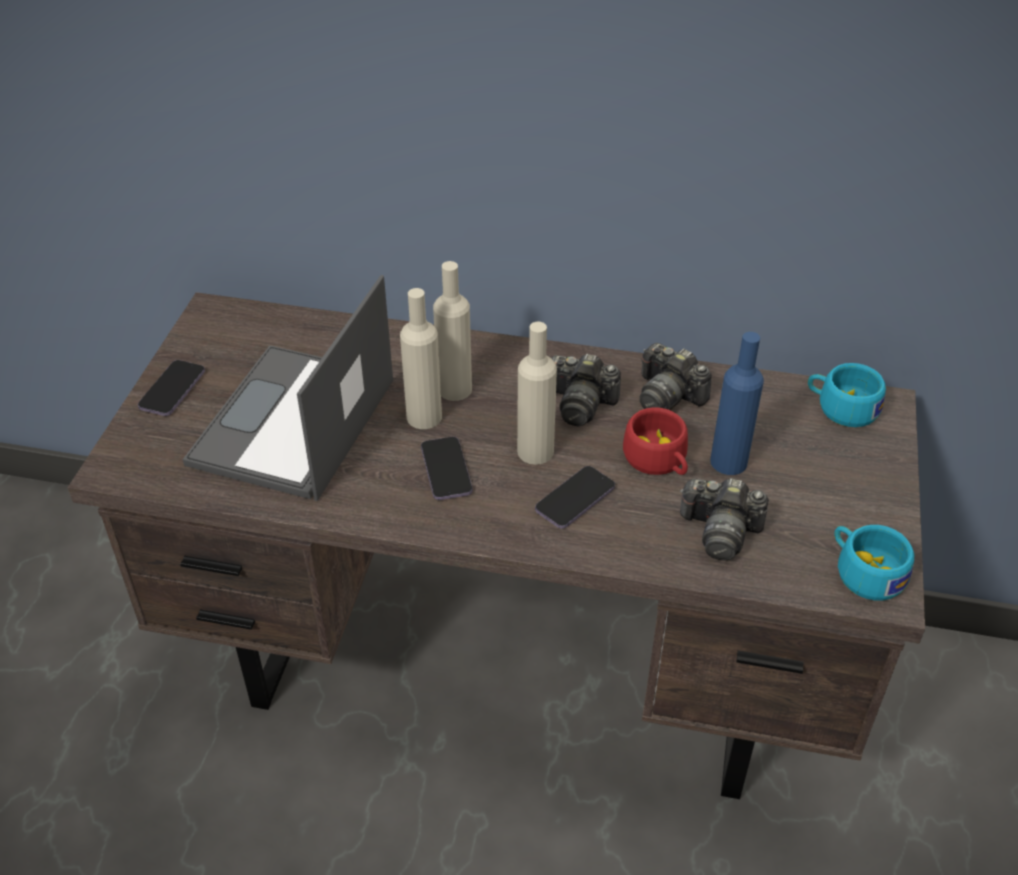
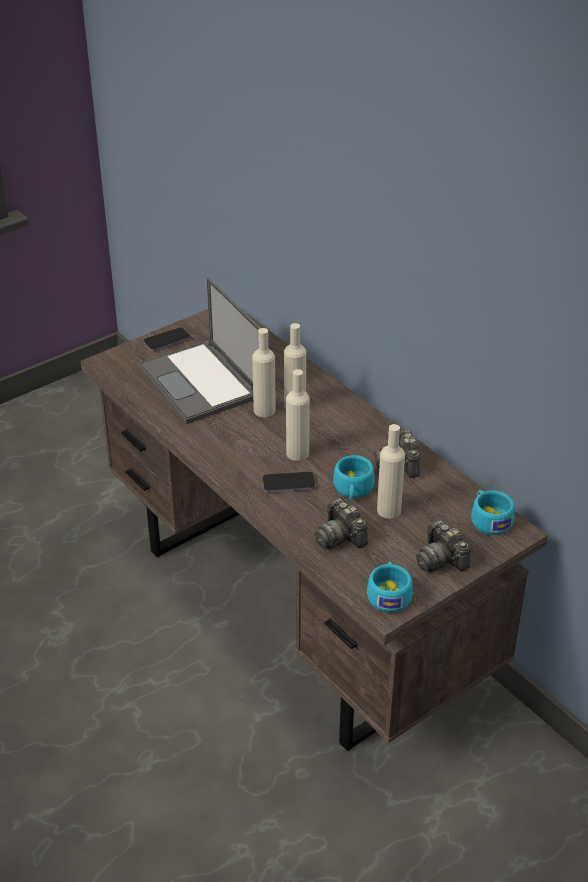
camera: 40 degrees right, 5 degrees down
laptop [183,275,393,501] -> laptop turned 90 degrees counterclockwise [138,277,260,424]
phone [421,437,473,500] -> none
camera [551,354,621,426] -> camera moved to [416,520,470,572]
red cup [623,407,688,475] -> turquoise cup [333,455,375,500]
blue bottle [710,332,764,475] -> beige bottle [377,424,405,519]

